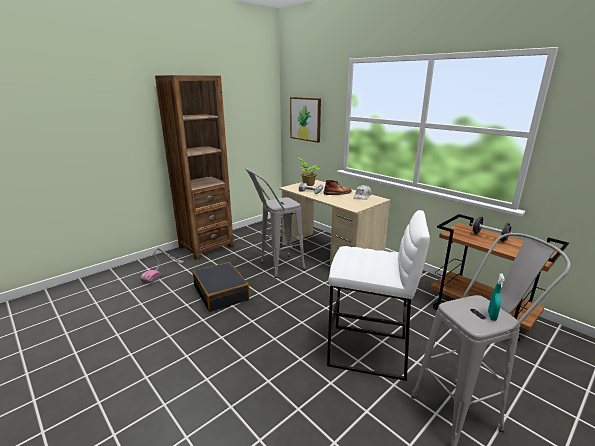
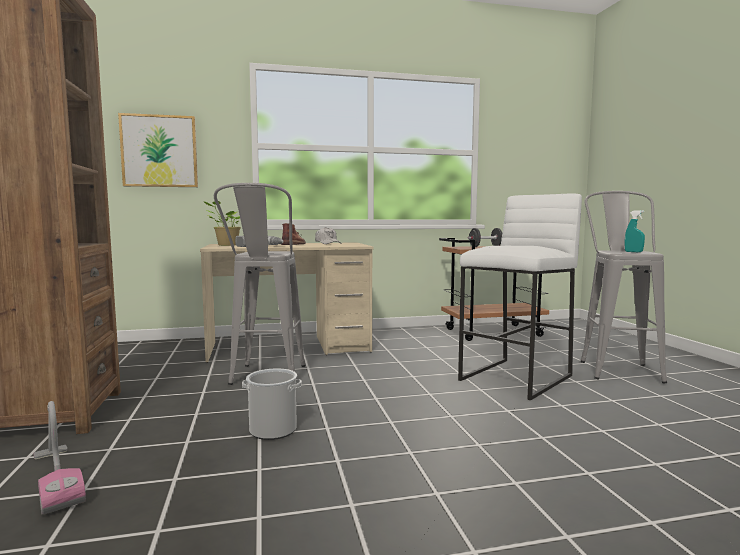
camera: 60 degrees left, 15 degrees down
black suitcase [193,262,249,312] -> bucket [242,368,302,440]

